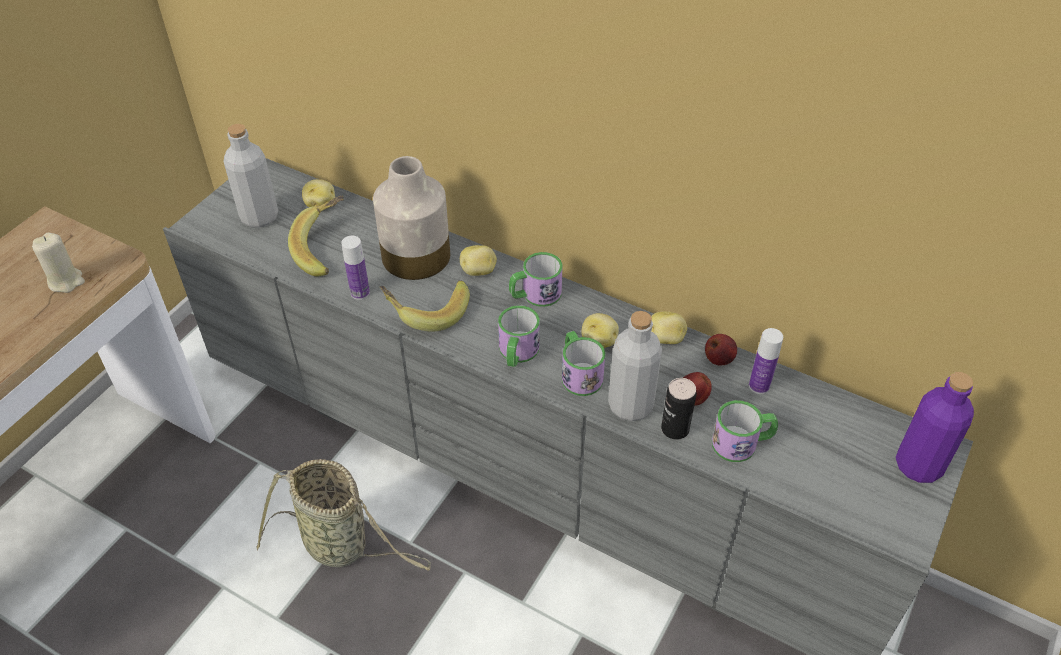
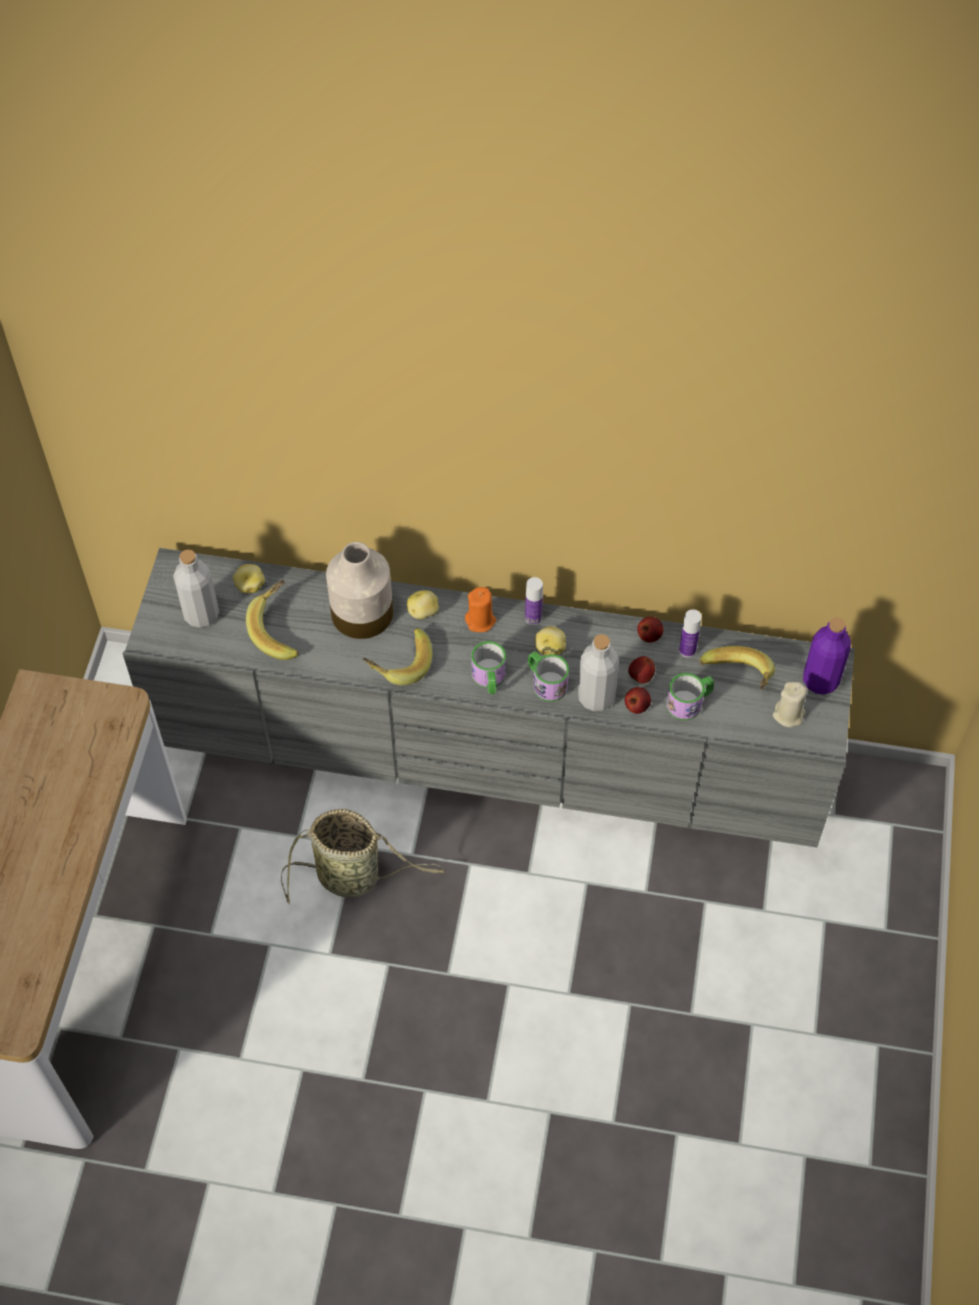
camera: 20 degrees left, 10 degrees up
beige candle [32,233,85,293] -> beige candle moved to [773,682,807,727]
bottle [341,236,370,300] -> bottle moved to [525,577,543,625]
mug [509,252,563,307] -> orange candle [465,587,496,632]
potato [651,311,687,344] -> none
can [661,378,697,440] -> apple [625,687,651,714]
none -> banana [699,646,775,690]

